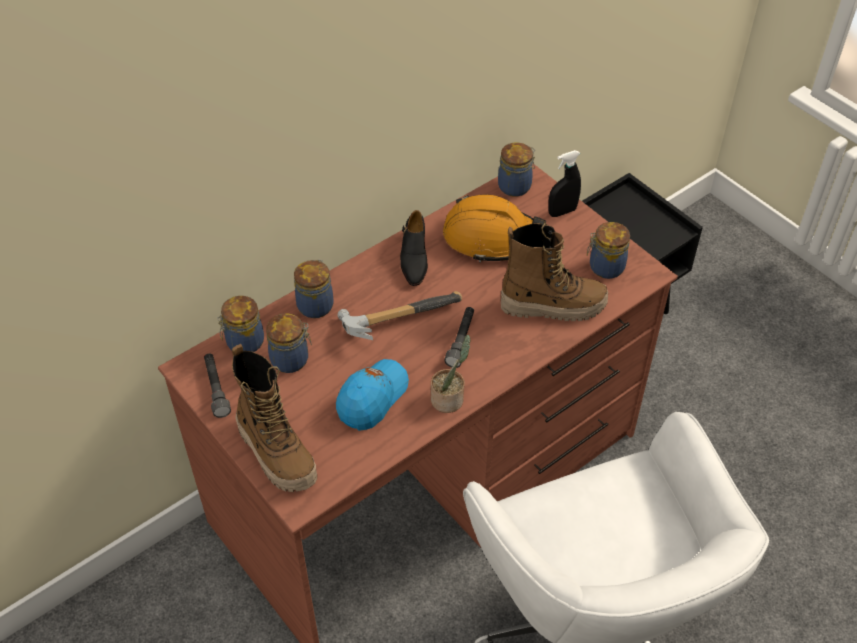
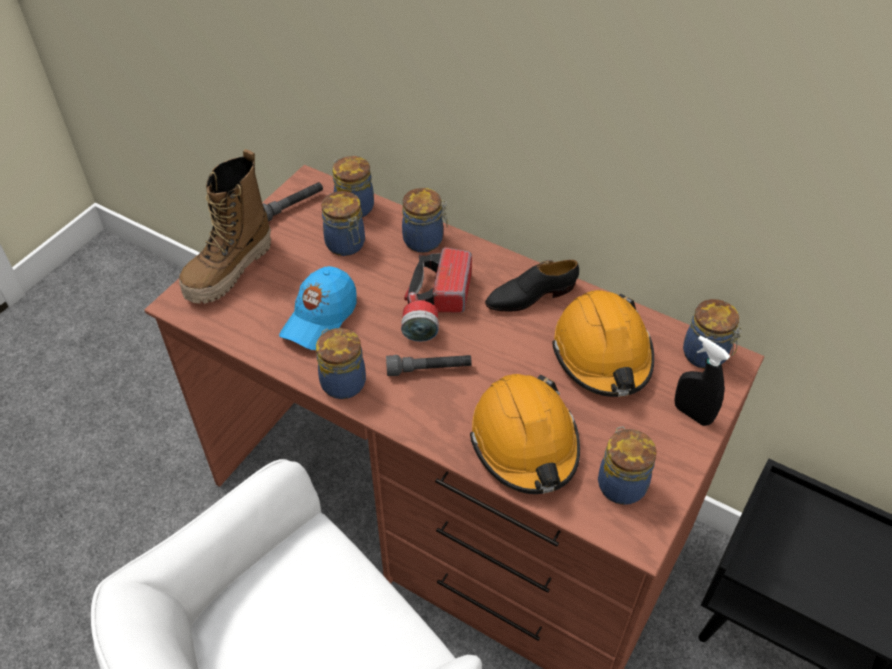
camera: 70 degrees right, 0 degrees up
blue cap [336,359,409,431] -> blue cap turned 105 degrees clockwise [279,266,356,350]
hammer [337,291,462,340] -> flashlight [401,247,472,342]
potted plant [431,335,471,413] -> jar [316,328,366,399]
boot [501,223,608,321] -> orange hard hat [470,374,580,494]

